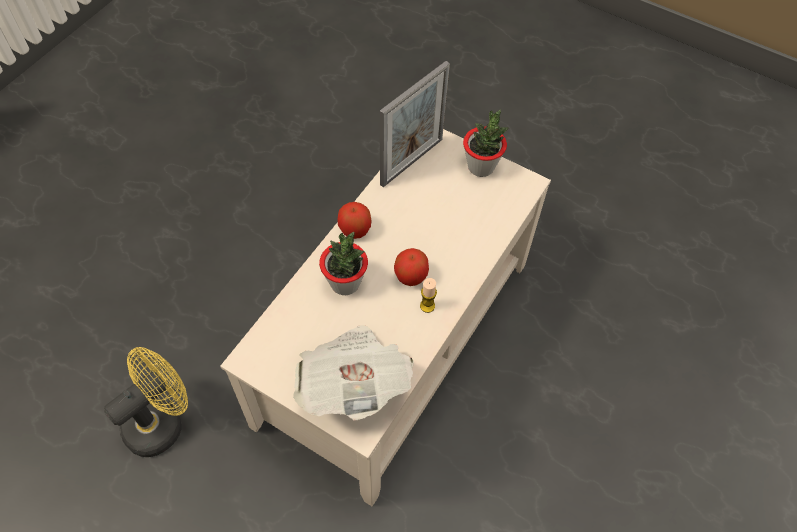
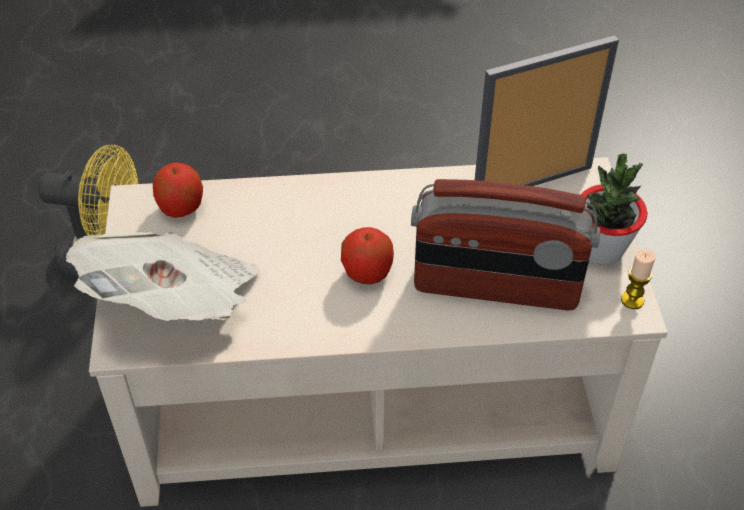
camera: 55 degrees right, 10 degrees down
potted plant [319,232,368,295] -> none
apple [337,202,372,239] -> apple moved to [153,163,203,218]
picture frame [380,61,450,187] -> picture frame turned 150 degrees clockwise [475,35,619,186]
candle [420,278,437,313] -> candle moved to [621,249,655,309]
none -> radio [411,179,600,310]

